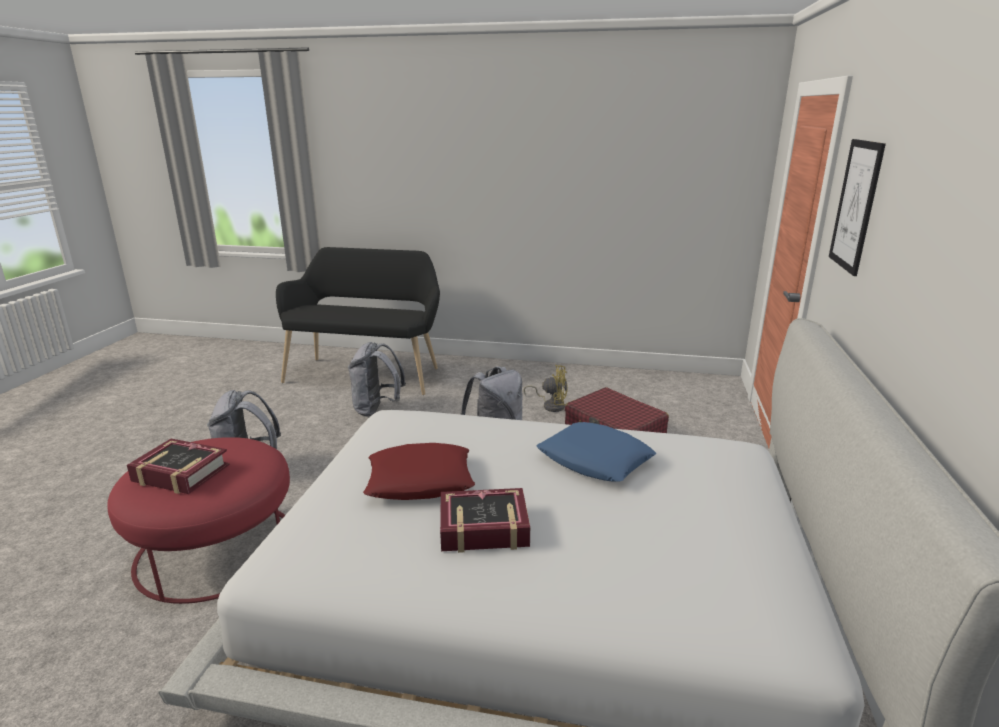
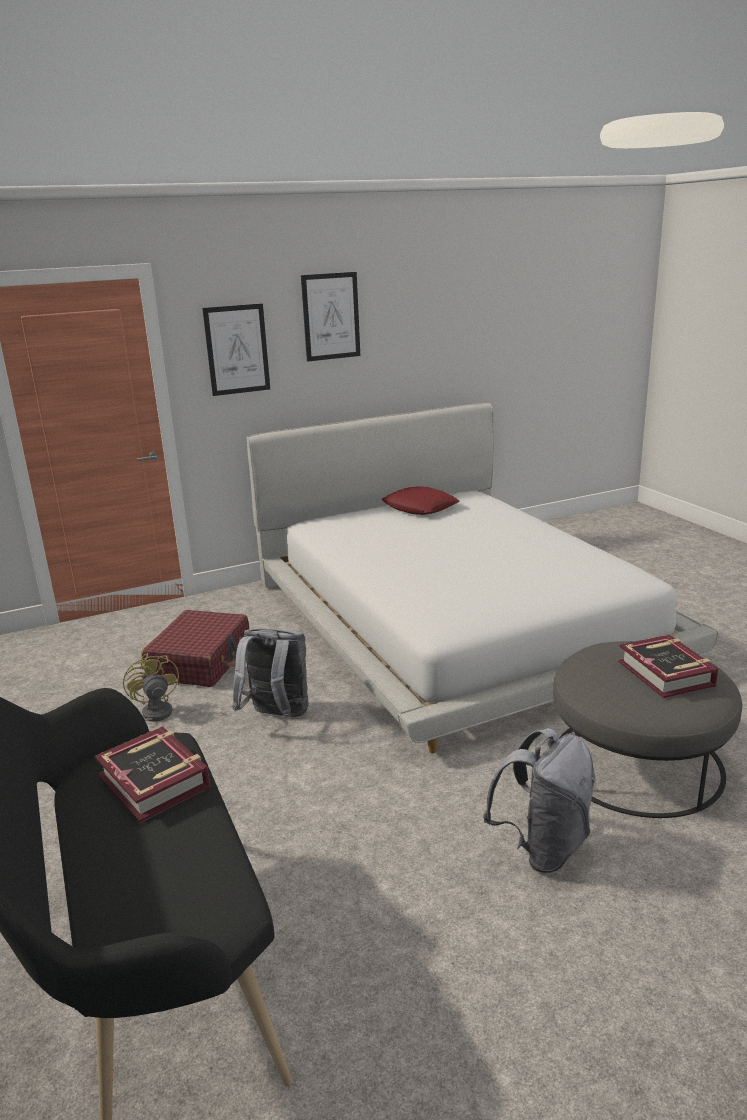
camera: 125 degrees left, 0 degrees up
red ottoman [107,437,290,604] -> grey ottoman [553,641,742,818]
grey backpack [348,342,406,417] -> none
red pillow [363,443,475,500] -> red pillow moved to [381,486,459,515]
book [440,488,530,553] -> book moved to [95,726,210,823]
blue pillow [536,422,656,482] -> none
none -> picture [301,272,360,362]

